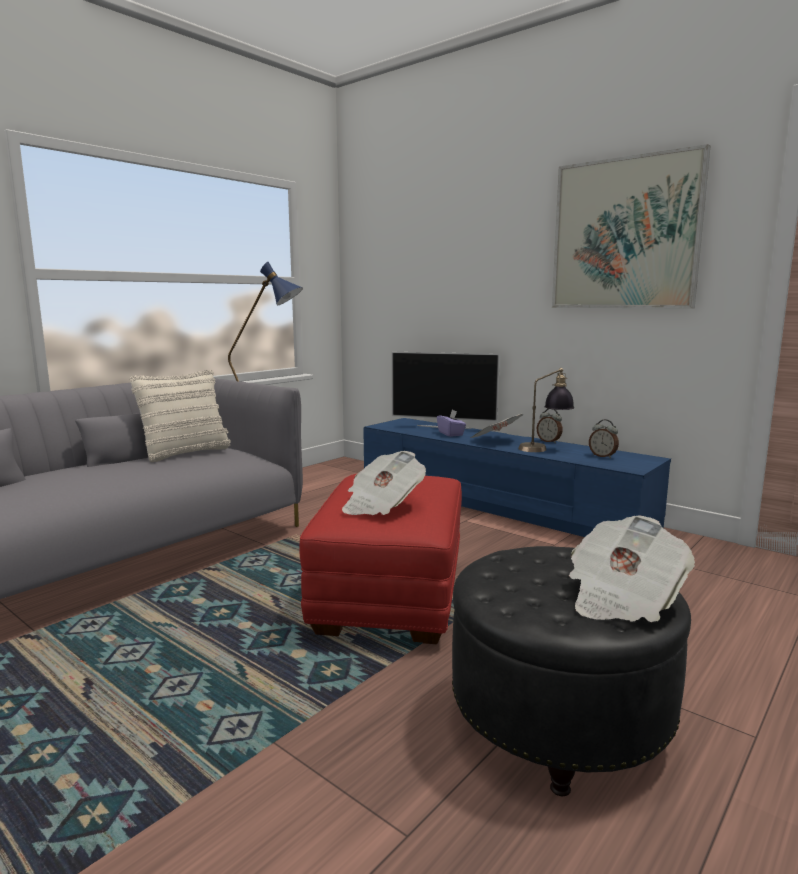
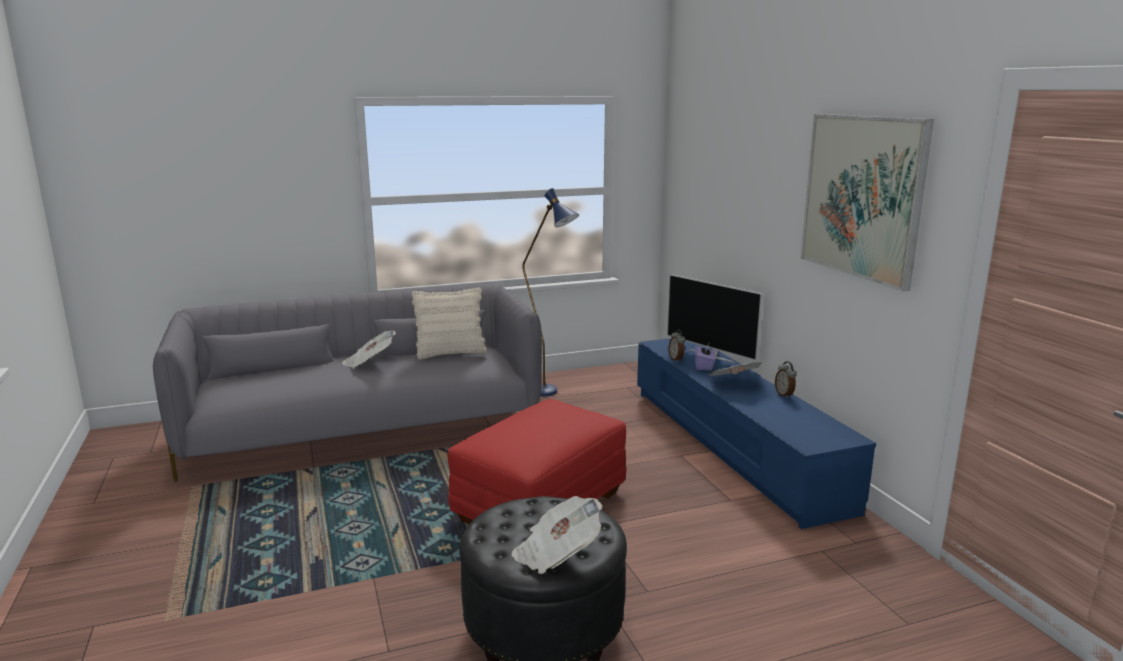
camera: 30 degrees right, 5 degrees up
newspaper [342,451,426,515] -> newspaper moved to [342,330,396,368]
table lamp [518,368,574,452] -> none
alarm clock [589,419,619,458] -> alarm clock moved to [669,330,685,362]

